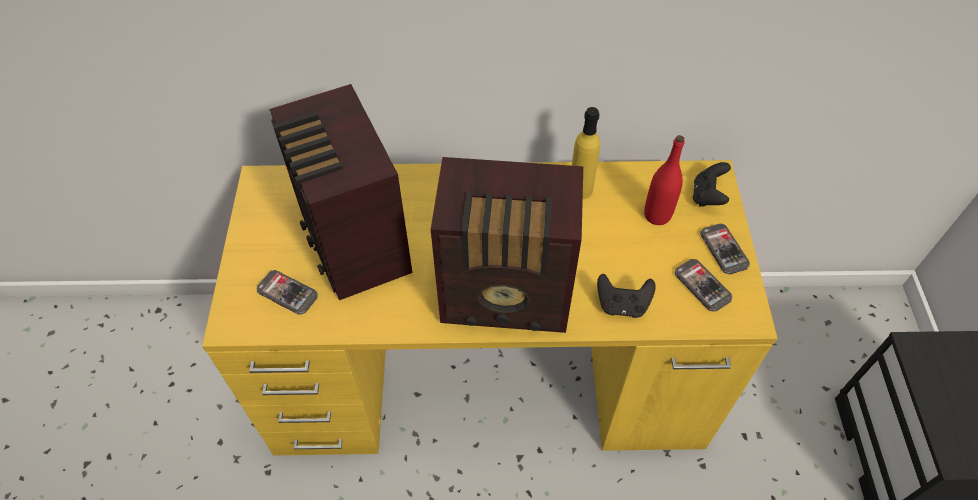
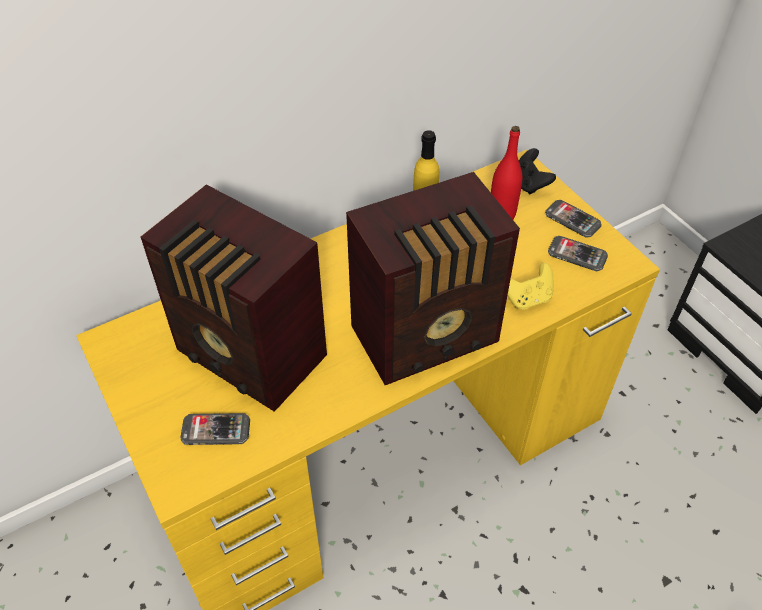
camera: 30 degrees left, 5 degrees down
black game controller [597,274,656,318] -> yellow game controller [507,262,554,309]

